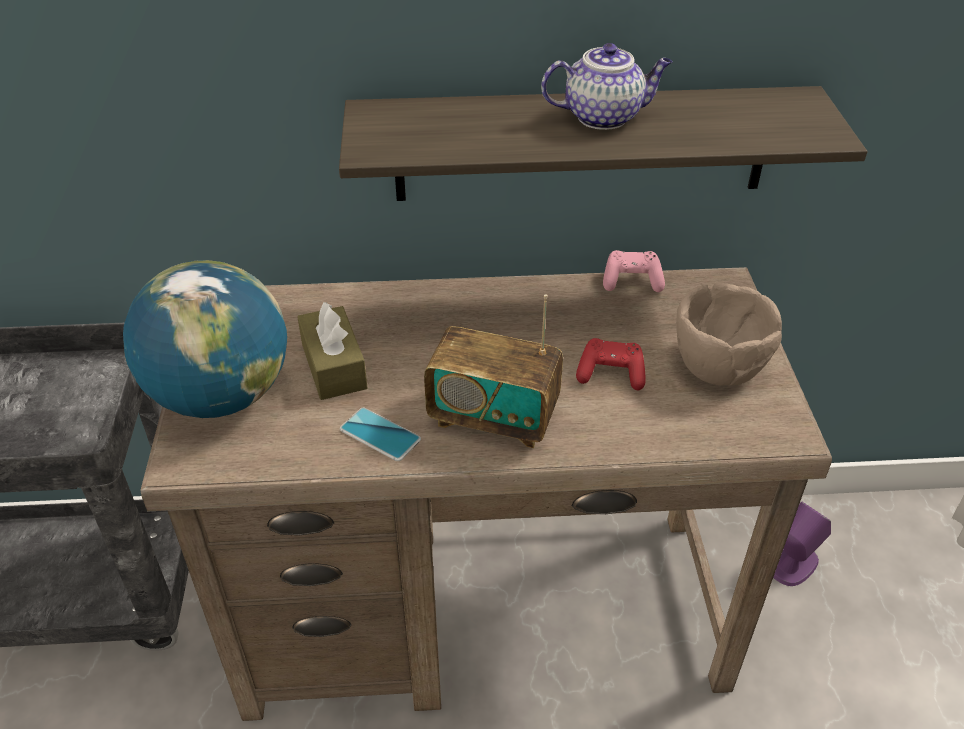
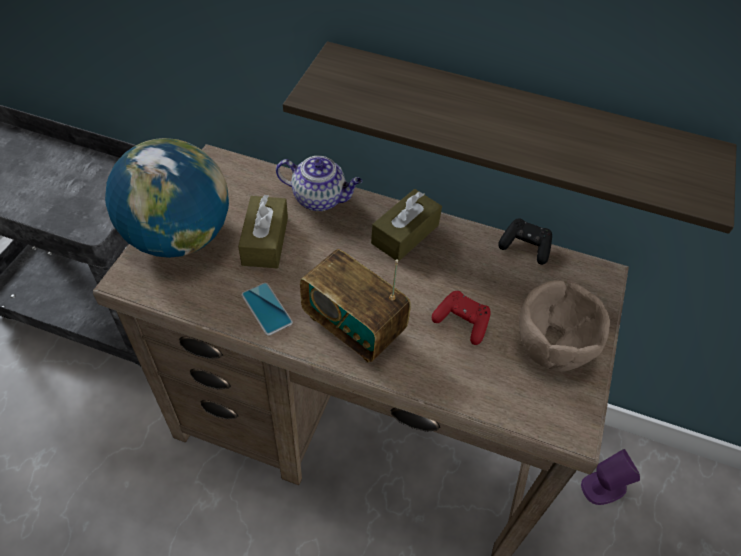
camera: 20 degrees right, 10 degrees up
teapot [541,43,673,130] -> teapot moved to [276,156,362,211]
pink game controller [603,250,665,292] -> black game controller [498,218,552,265]
none -> brown tissue box [371,189,442,262]

